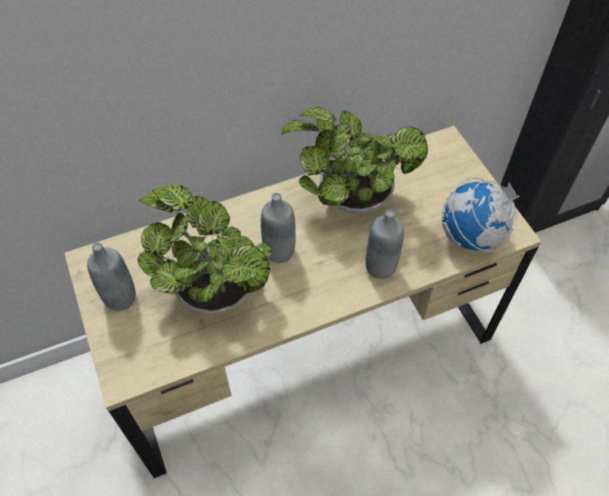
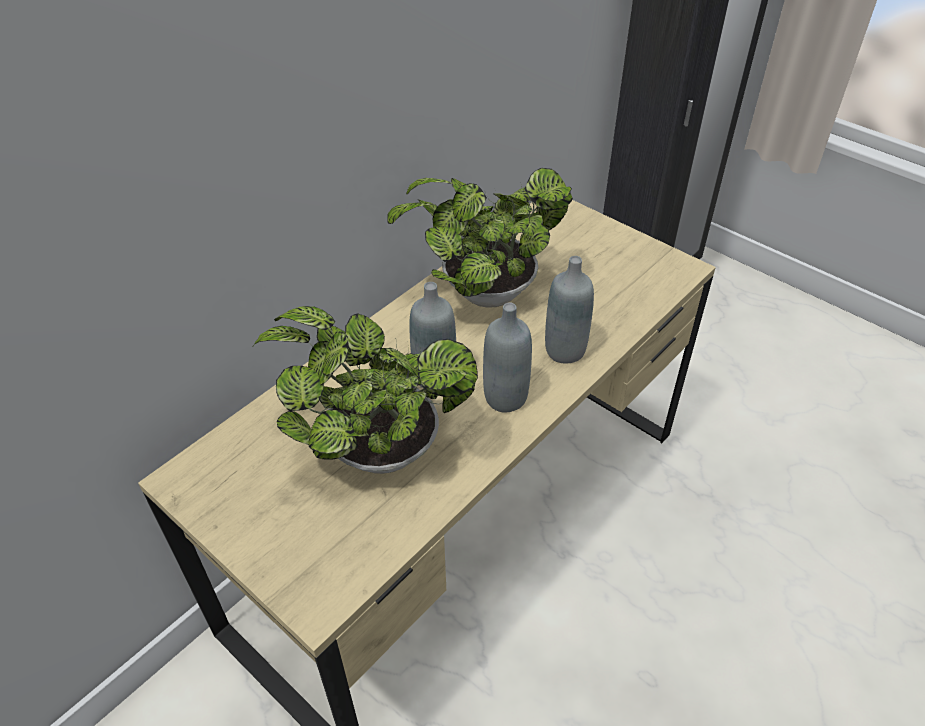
camera: 25 degrees left, 10 degrees down
grey bottle [87,243,136,311] -> grey bottle moved to [483,303,532,412]
globe [442,177,519,252] -> none

